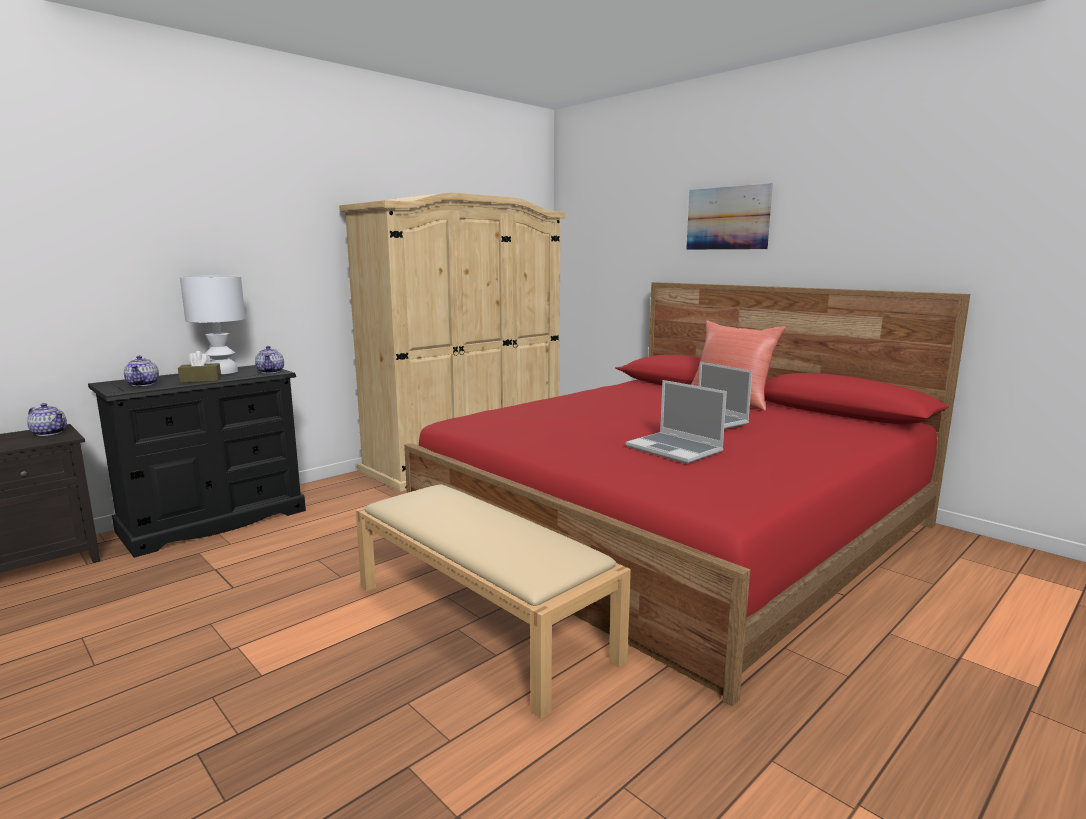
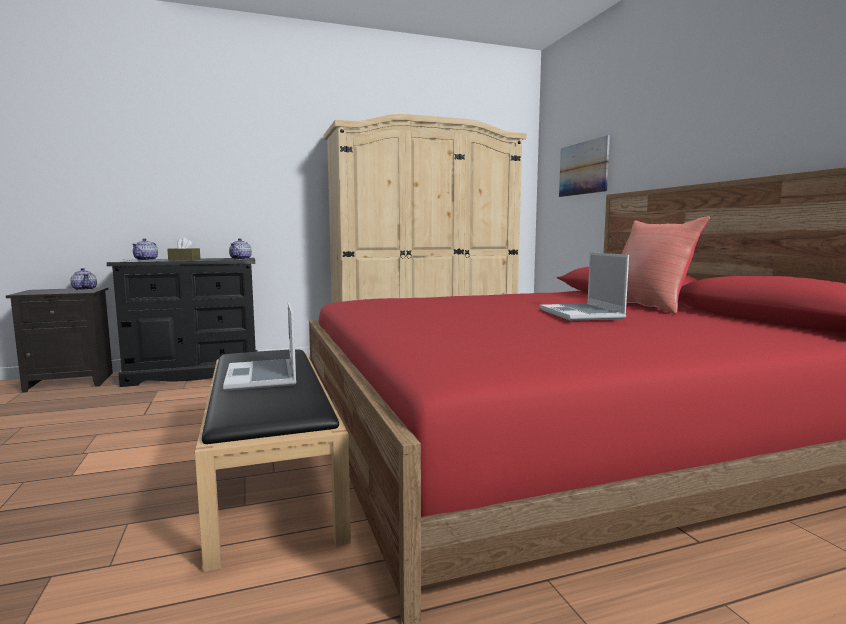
camera: 25 degrees right, 5 degrees down
white table lamp [180,276,245,374] -> none
beige bench [356,484,631,719] -> black bench [195,349,351,572]
laptop [625,380,727,464] -> laptop moved to [223,302,296,391]
picture [686,183,773,250] -> picture moved to [559,135,610,197]

